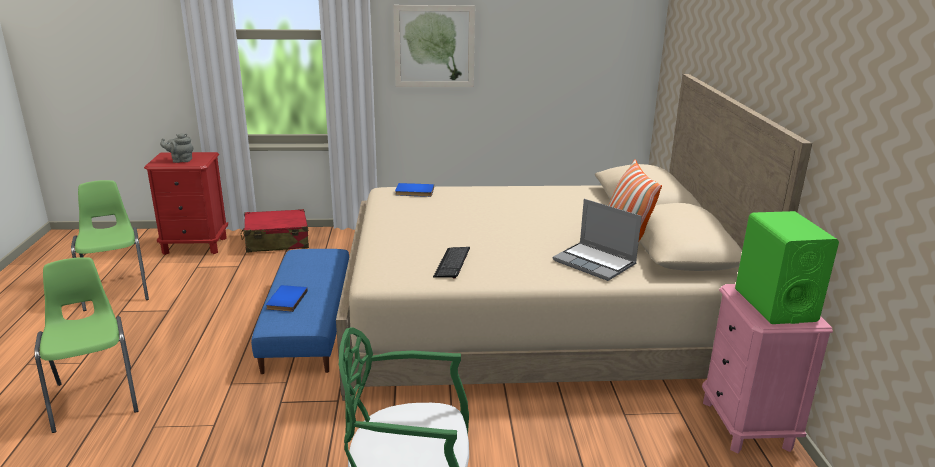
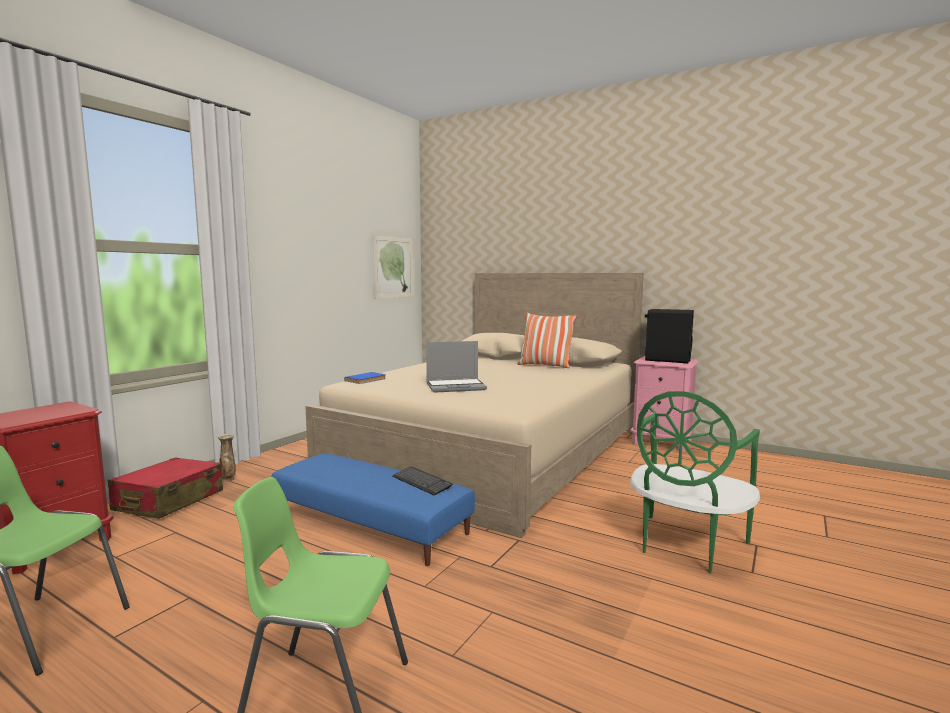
camera: 55 degrees left, 15 degrees down
grey teapot [160,133,193,163] -> none
blue book [266,285,308,312] -> none
picture [393,5,475,87] -> picture moved to [373,235,414,299]
keyboard [433,247,470,279] -> keyboard moved to [392,467,453,496]
laptop [553,199,642,281] -> laptop moved to [426,341,487,393]
green speaker [735,211,839,324] -> black speaker [645,309,694,363]
none -> vase [218,434,236,482]

